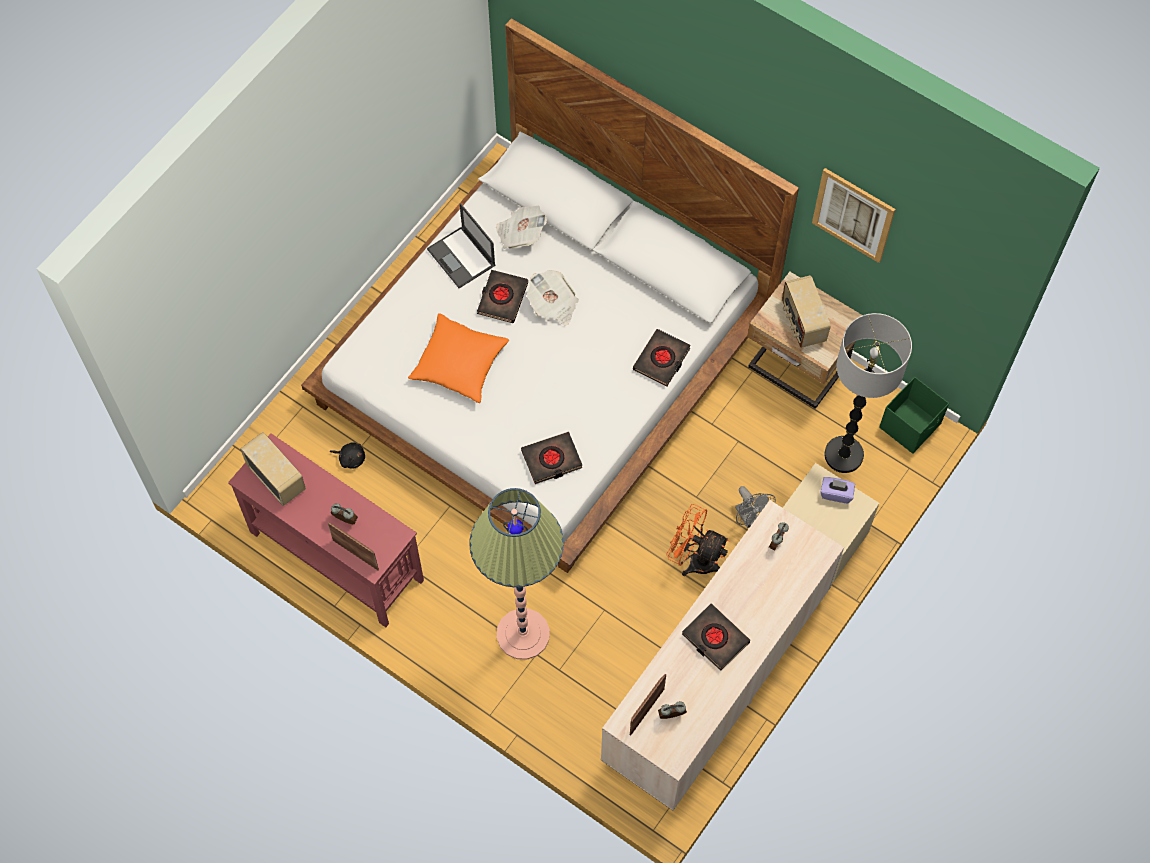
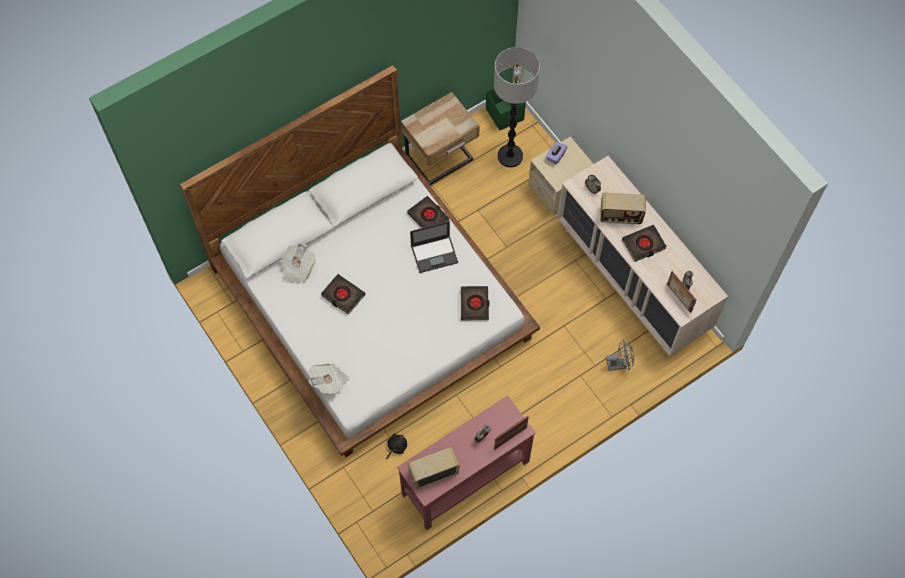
camera: 70 degrees left, 0 degrees up
orange pillow [408,313,509,403] -> none
laptop [427,203,496,288] -> laptop moved to [410,221,458,273]
floor lamp [469,488,564,660] -> none
newspaper [527,270,579,326] -> newspaper moved to [309,363,349,394]
orange fan [666,504,729,576] -> none
grey fan [735,486,776,528] -> grey fan moved to [605,340,634,371]
radio [782,275,831,348] -> radio moved to [600,193,646,225]
picture [812,168,895,263] -> none

